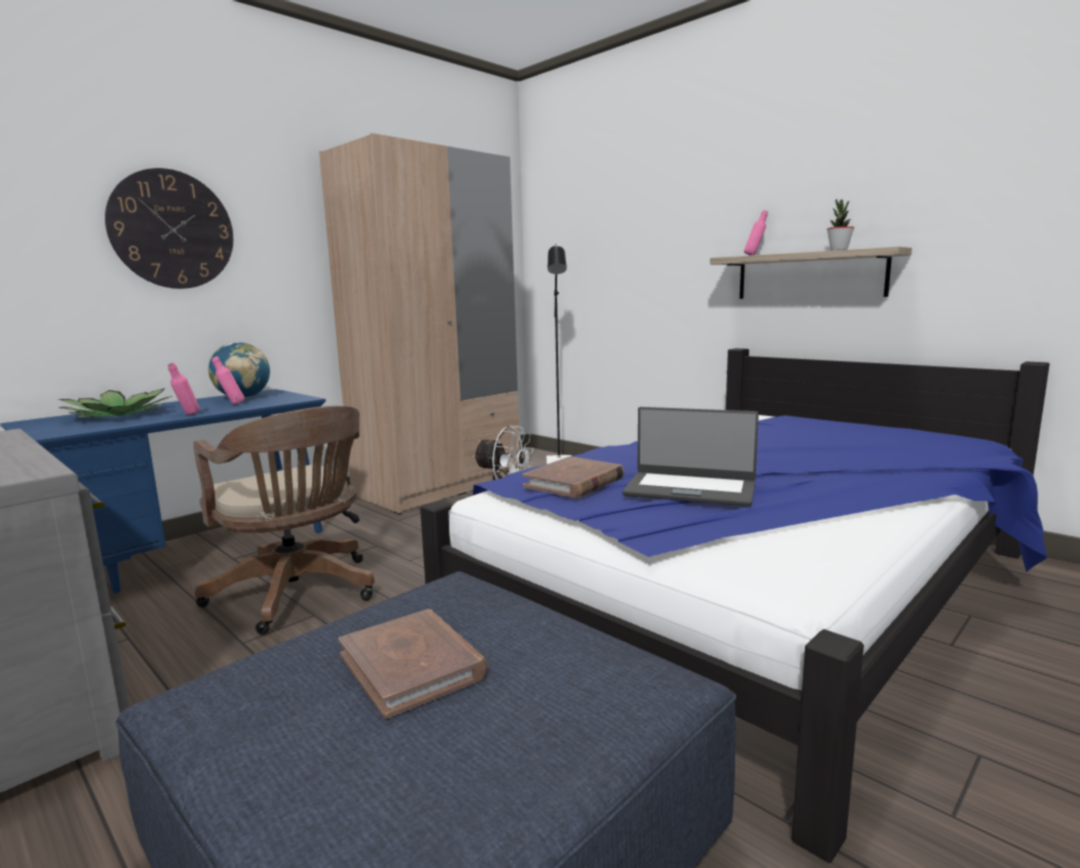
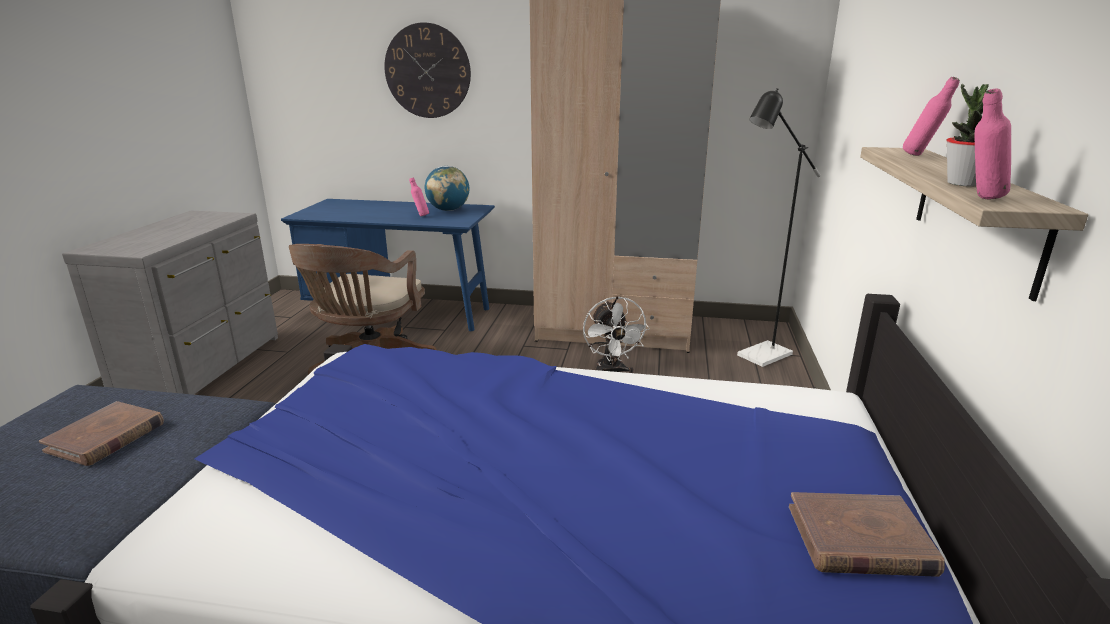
camera: 55 degrees right, 10 degrees up
potted plant [59,388,172,417] -> none
pink bottle [168,363,200,415] -> pink bottle moved to [975,88,1011,199]
brown book [522,456,624,498] -> brown book moved to [789,492,945,577]
laptop [622,407,759,507] -> none

